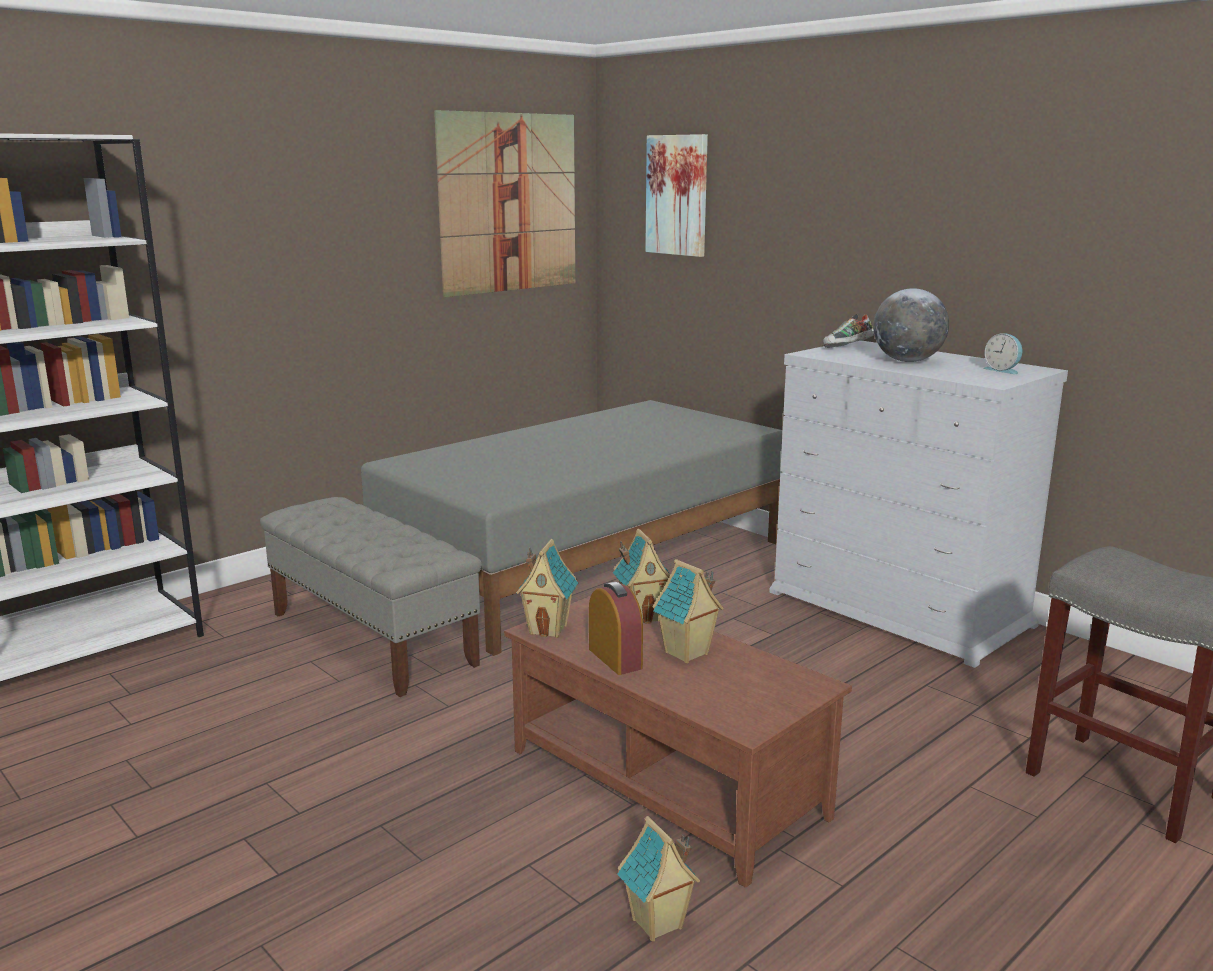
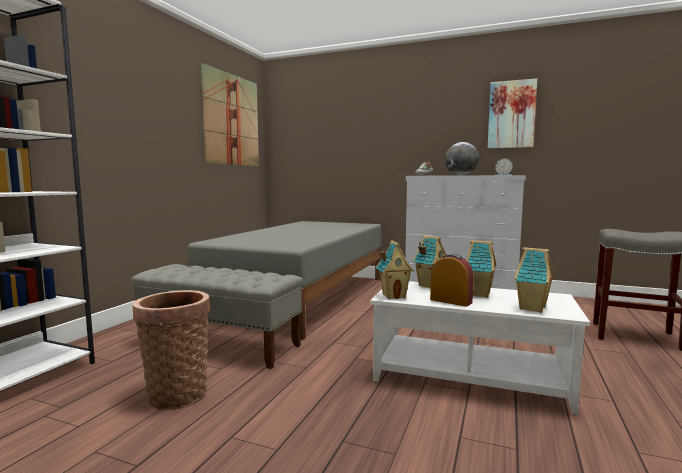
camera: 25 degrees left, 10 degrees down
brown coffee table [504,596,852,888] -> white coffee table [370,281,590,415]
toy house [617,816,700,941] -> toy house moved to [514,247,554,313]
picture [645,134,708,257] -> picture moved to [488,78,537,148]
none -> basket [133,290,210,410]

